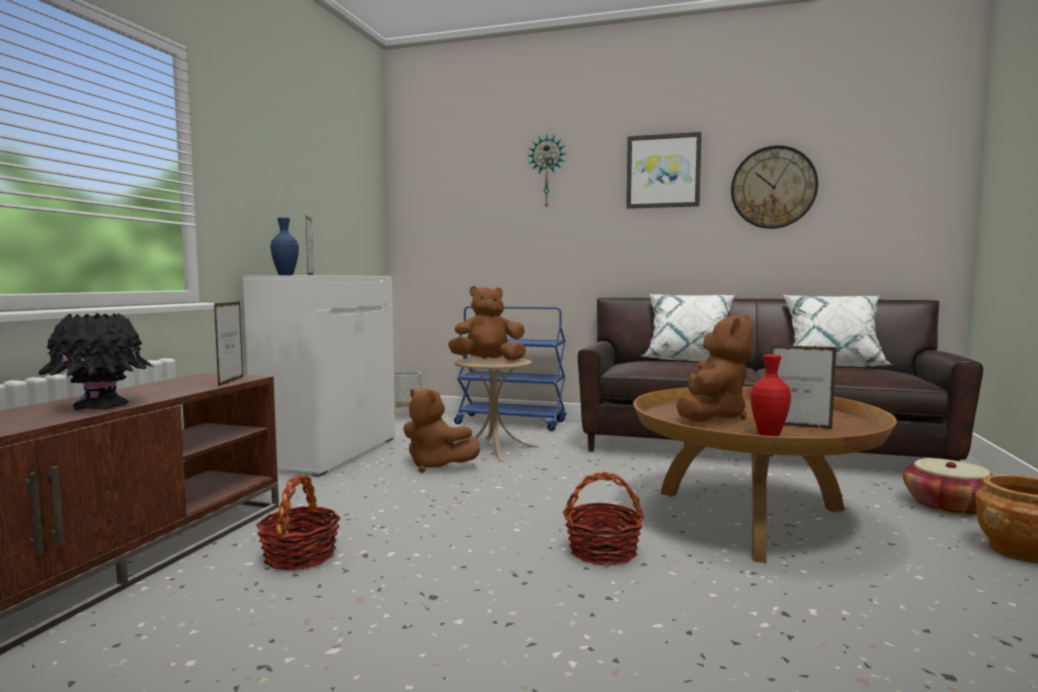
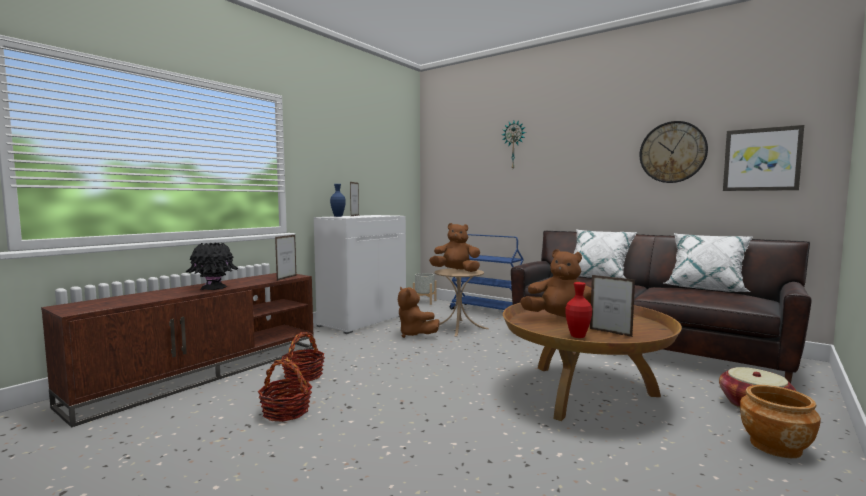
camera: 20 degrees right, 0 degrees up
basket [563,472,644,566] -> basket moved to [258,359,312,422]
picture [626,132,702,209] -> picture moved to [723,125,804,191]
brown plush toy [676,314,753,422] -> brown plush toy turned 105 degrees counterclockwise [520,249,591,317]

